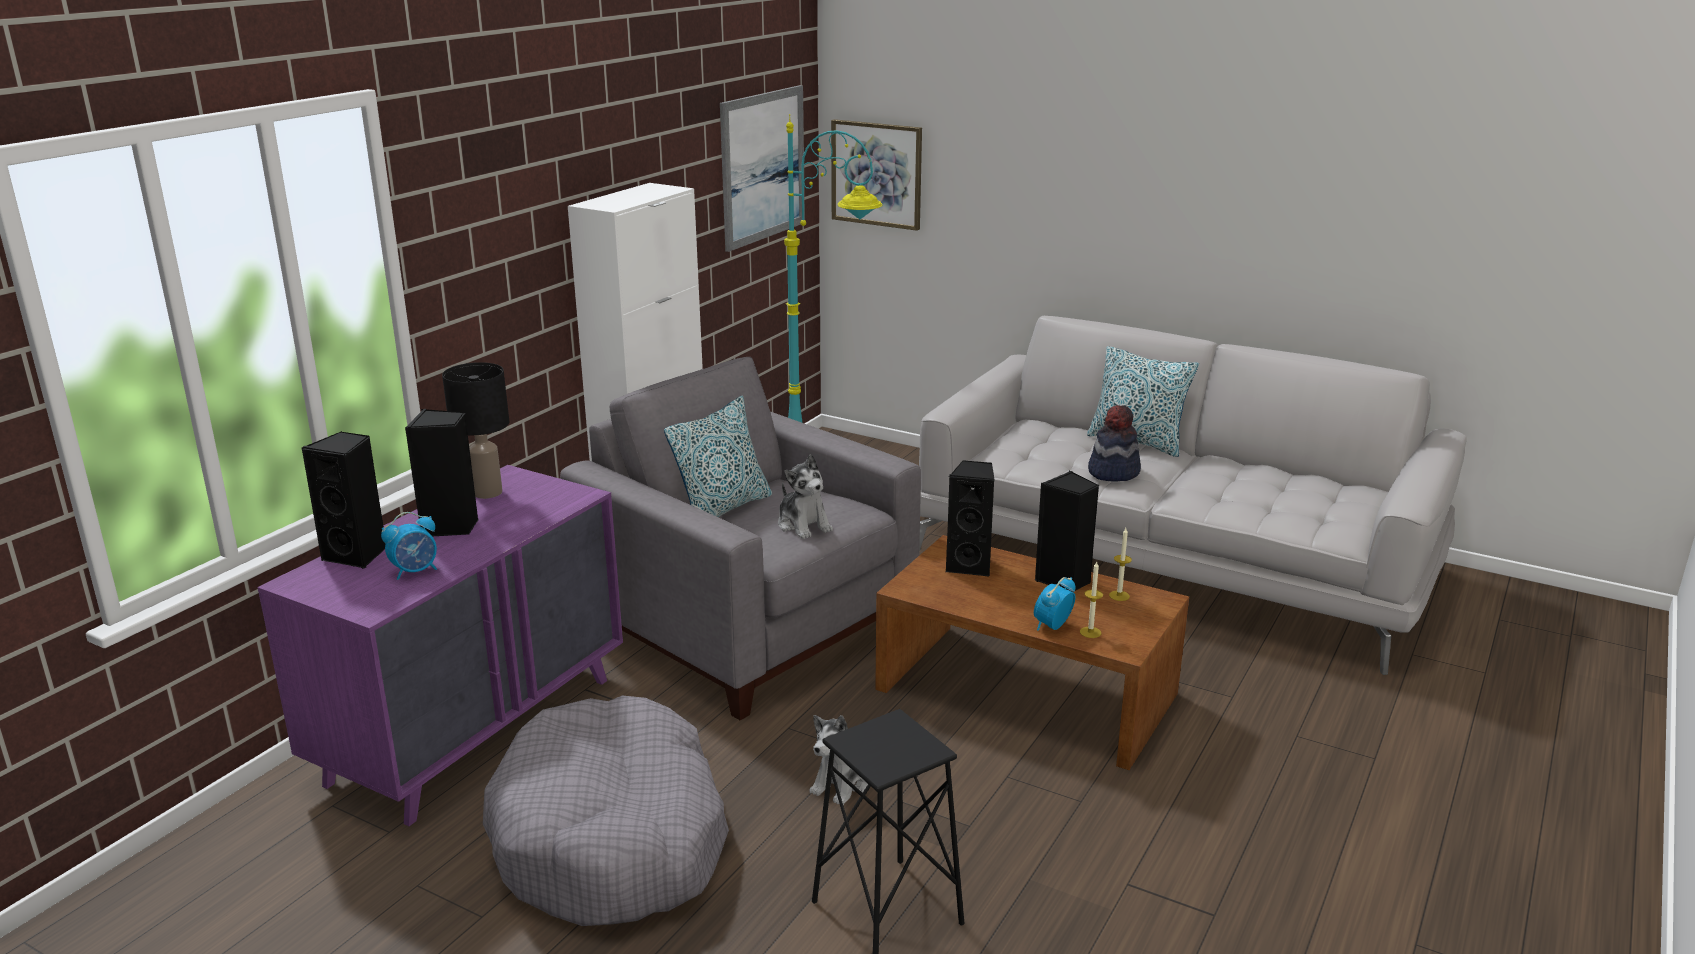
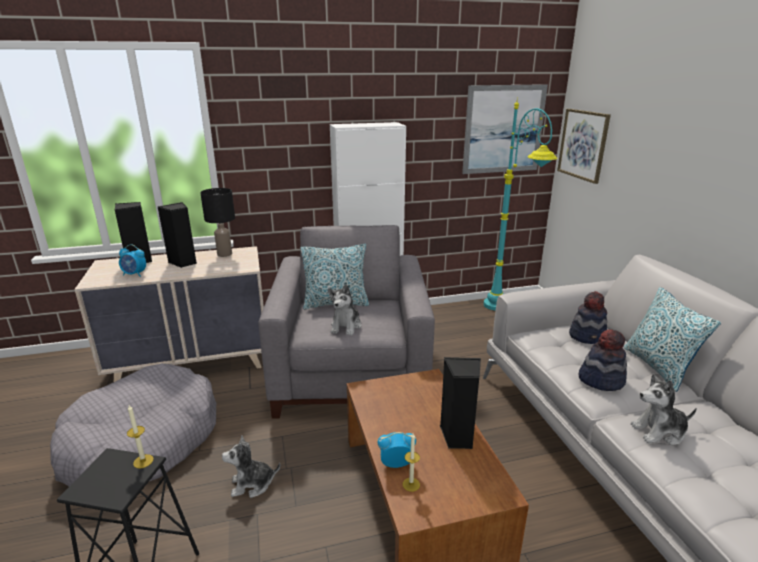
camera: 45 degrees right, 0 degrees up
purple dresser [257,465,623,826] -> beige dresser [74,246,264,382]
black speaker [945,460,995,576] -> none
candle [1109,528,1132,601] -> candle moved to [127,405,154,469]
none -> hat [569,291,607,344]
none -> plush toy [631,374,697,446]

